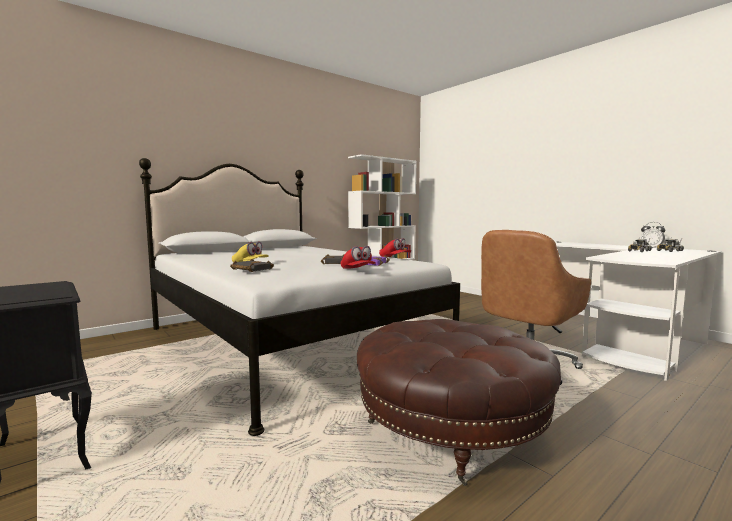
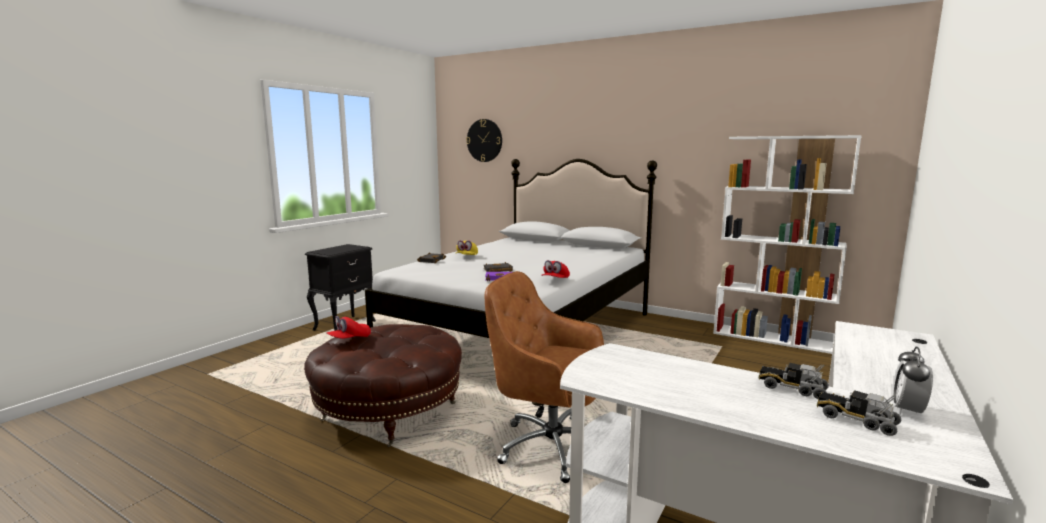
camera: 70 degrees right, 5 degrees up
red cap [341,246,376,269] -> red cap moved to [326,316,371,339]
none -> wall clock [466,119,502,162]

